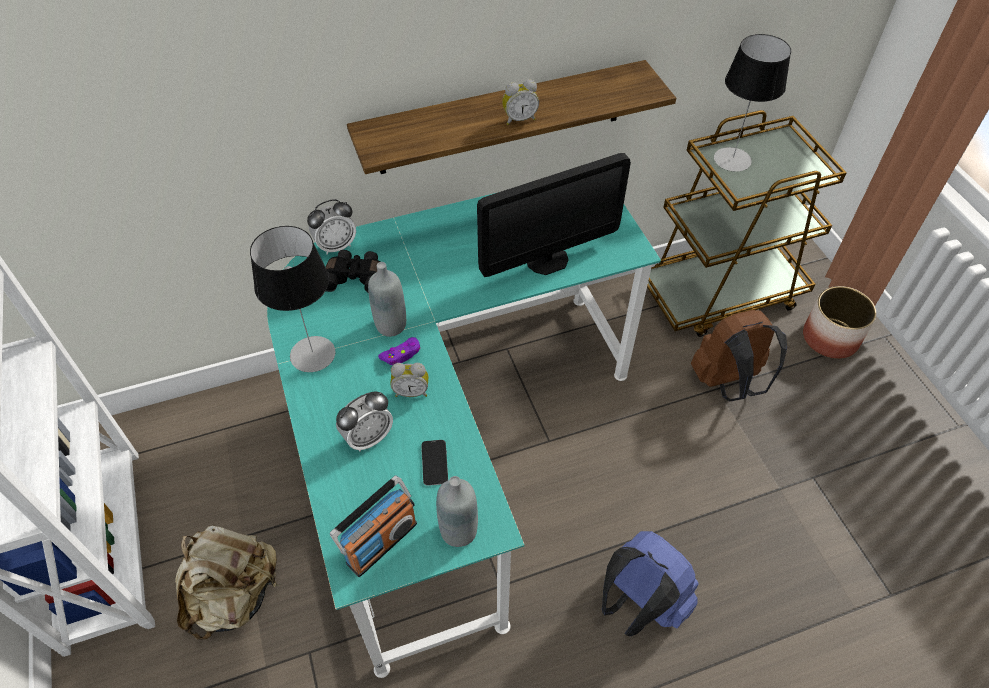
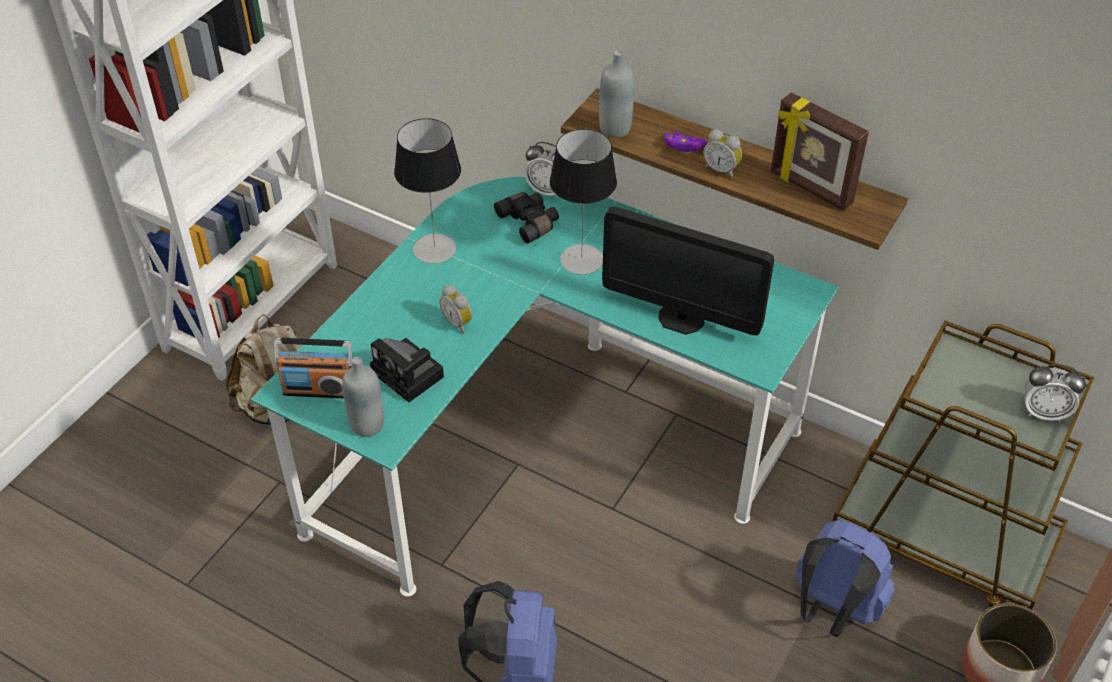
camera: 50 degrees right, 5 degrees down
alarm clock [336,392,393,452] -> alarm clock moved to [1025,364,1086,422]
grey bottle [368,262,406,337] -> grey bottle moved to [599,50,634,138]
purple game controller [378,337,420,365] -> purple game controller moved to [664,132,707,152]
phone [421,440,448,486] -> camera [370,338,444,402]
brown backpack [691,310,787,401] -> blue backpack [795,520,895,637]
table lamp [714,34,791,172] -> table lamp moved to [550,129,617,274]
none -> picture frame [771,92,869,211]

